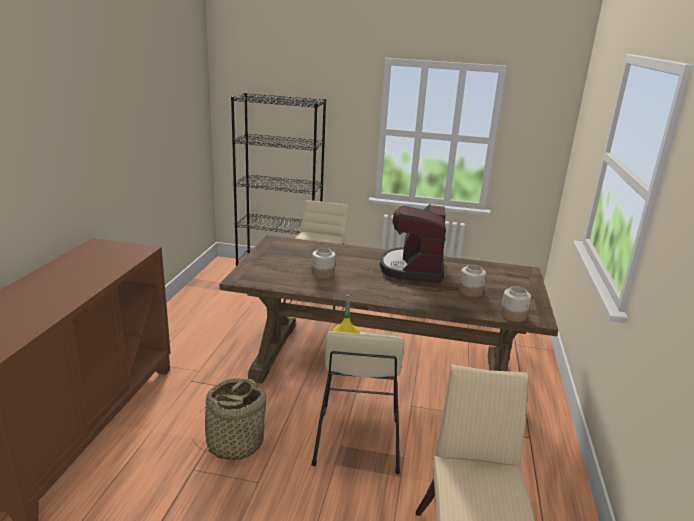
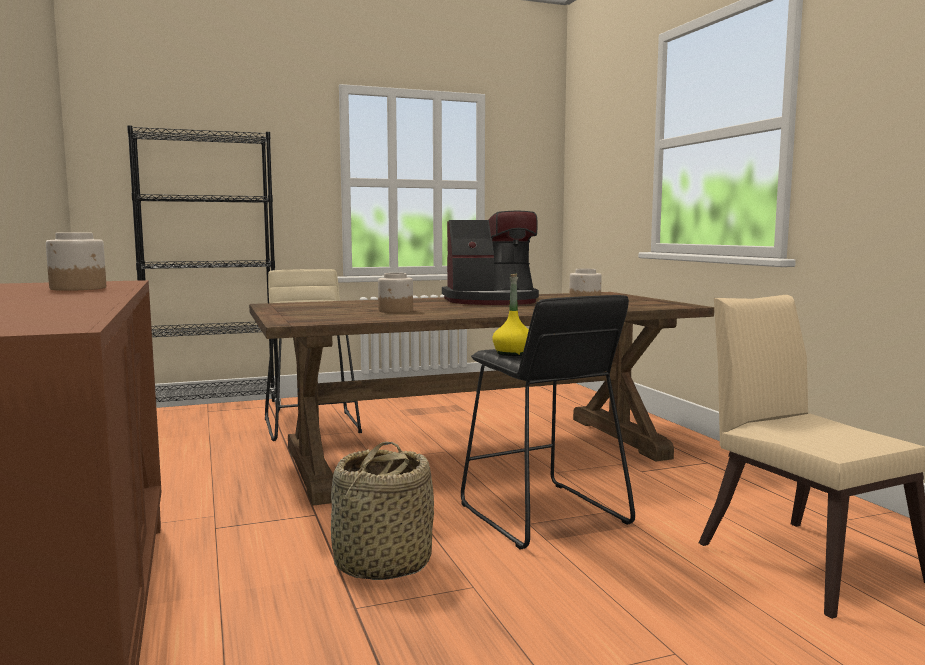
camera: 30 degrees left, 15 degrees down
beige stool [312,331,404,474] -> black stool [461,295,635,550]
coffee machine [380,204,446,283] -> coffee machine turned 75 degrees counterclockwise [442,211,539,305]
jar [500,287,531,322] -> jar moved to [46,233,106,291]

